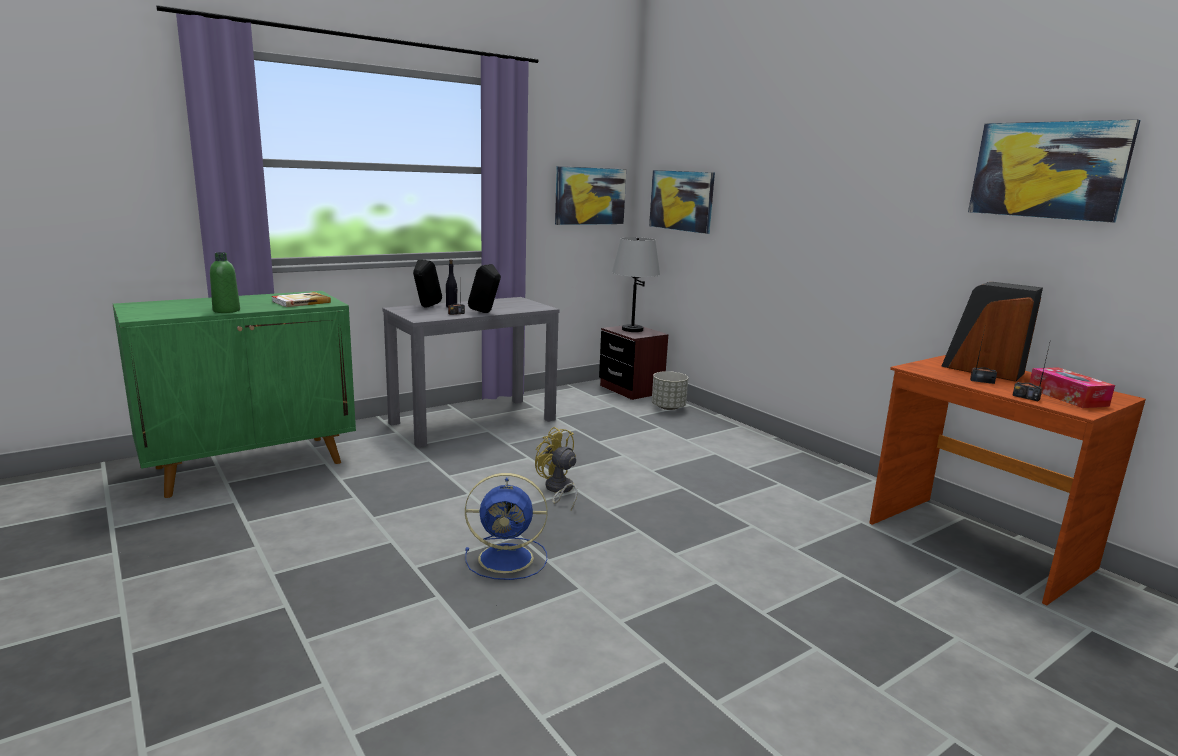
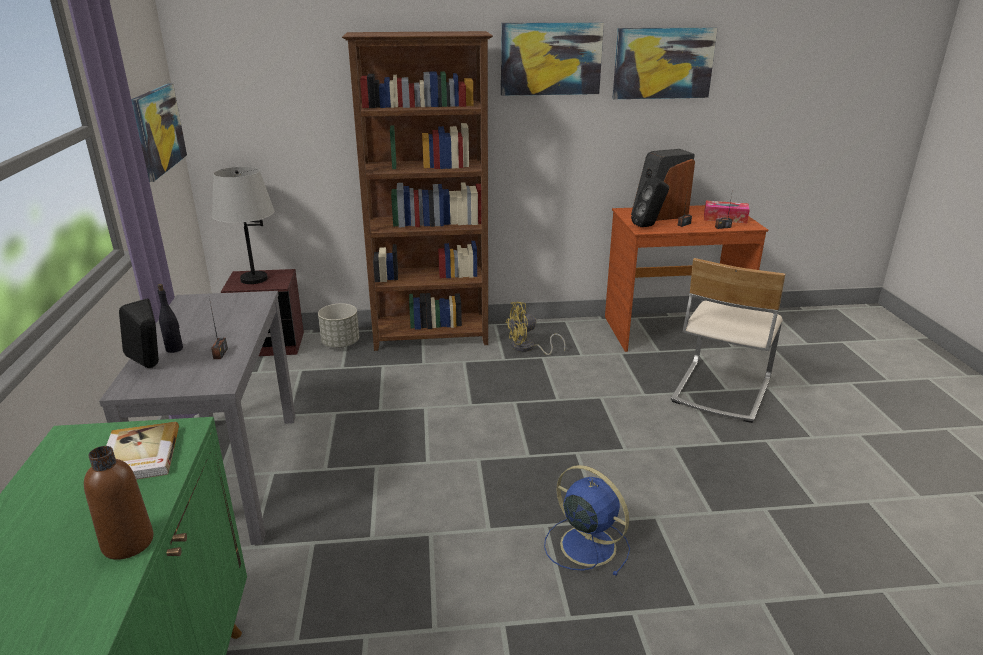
camera: 60 degrees left, 10 degrees up
green bottle [210,252,240,313] -> brown bottle [84,446,154,560]
blue fan [465,473,547,580] -> blue fan turned 75 degrees counterclockwise [544,465,630,576]
black speaker [468,264,501,313] -> black speaker moved to [631,177,669,227]
yellow fan [535,427,578,510] -> yellow fan moved to [506,302,566,355]
picture [649,170,715,234] -> picture moved to [501,22,604,96]
none -> brown bookcase [342,31,493,351]
none -> beige chair [671,258,786,423]

